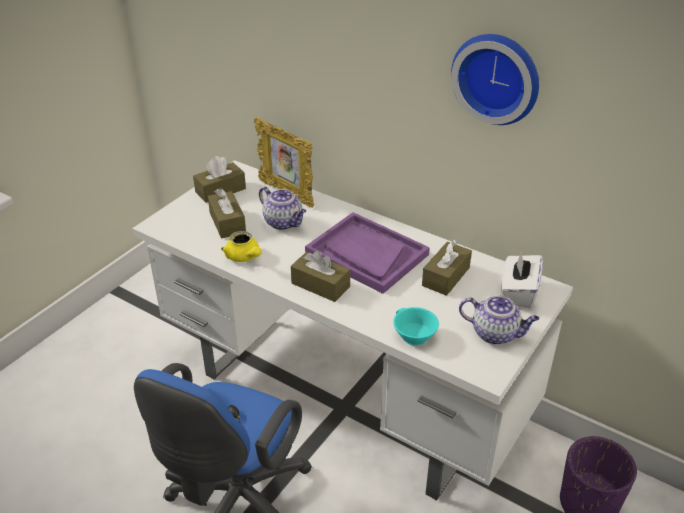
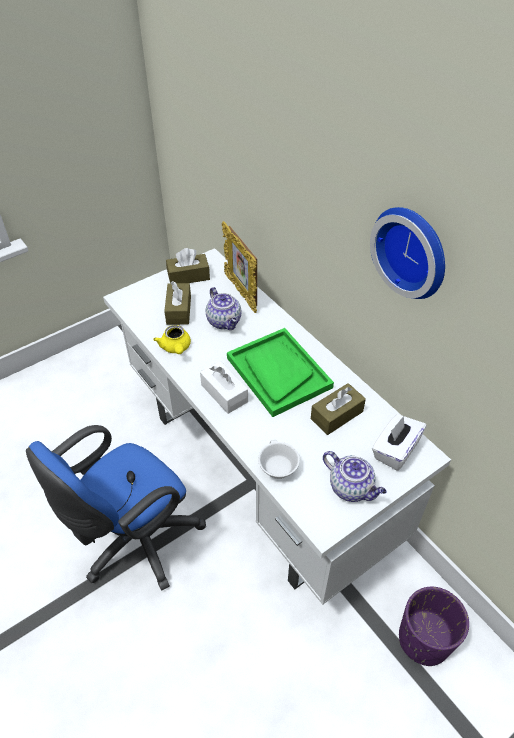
camera: 20 degrees right, 10 degrees up
brown tissue box [291,250,350,302] -> white tissue box [200,361,248,414]
purple tray [305,212,430,294] -> green tray [227,328,334,417]
turquoise cup [393,307,439,346] -> white cup [258,440,300,479]

